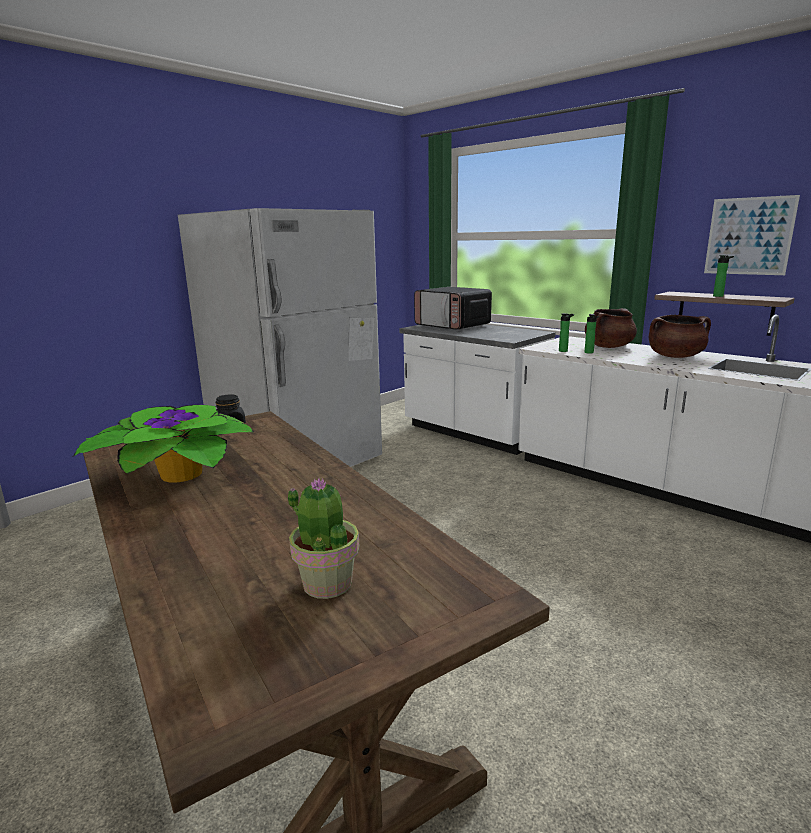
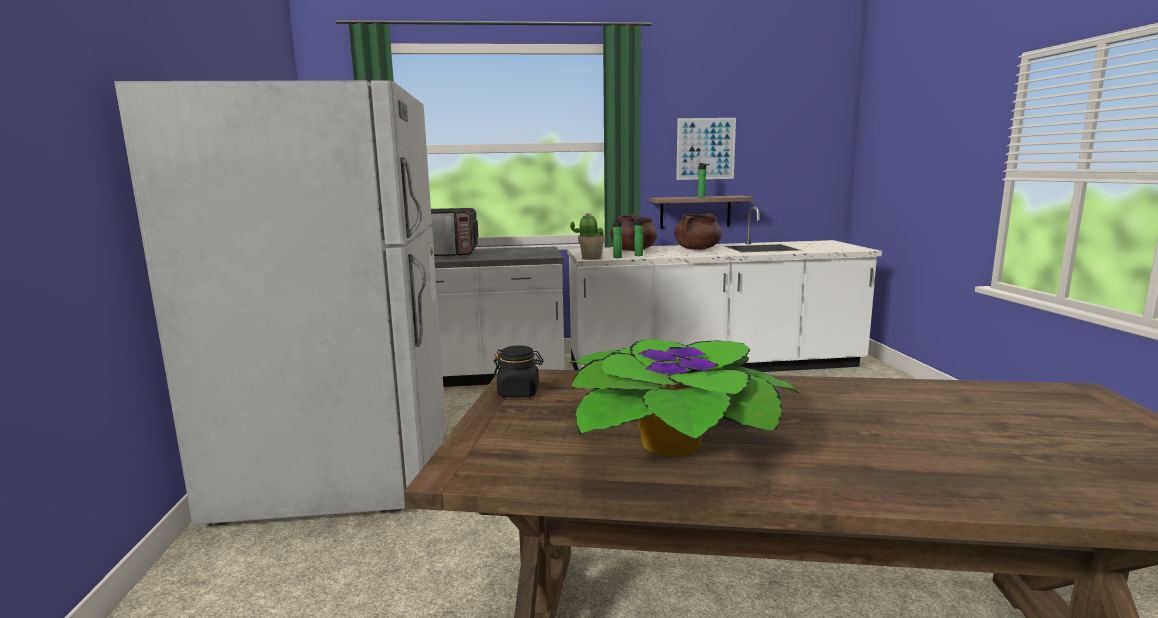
camera: 50 degrees left, 5 degrees down
potted plant [288,478,359,599] -> potted plant moved to [570,213,605,260]

